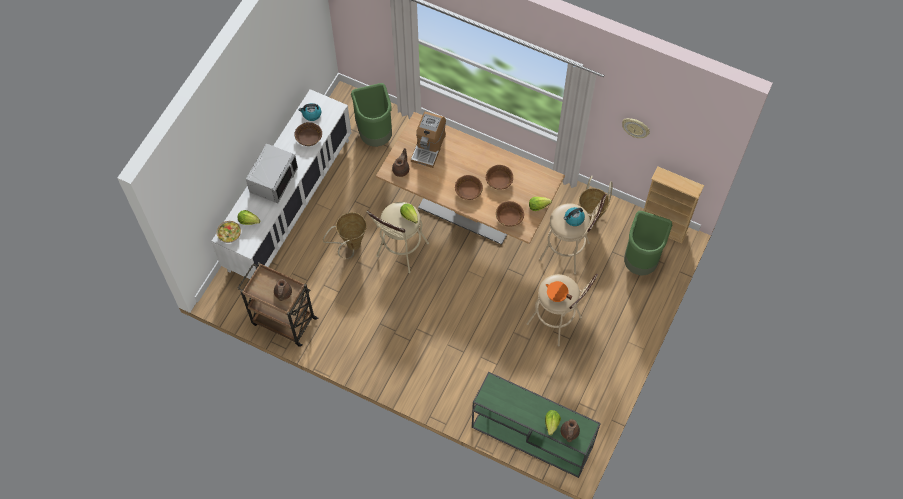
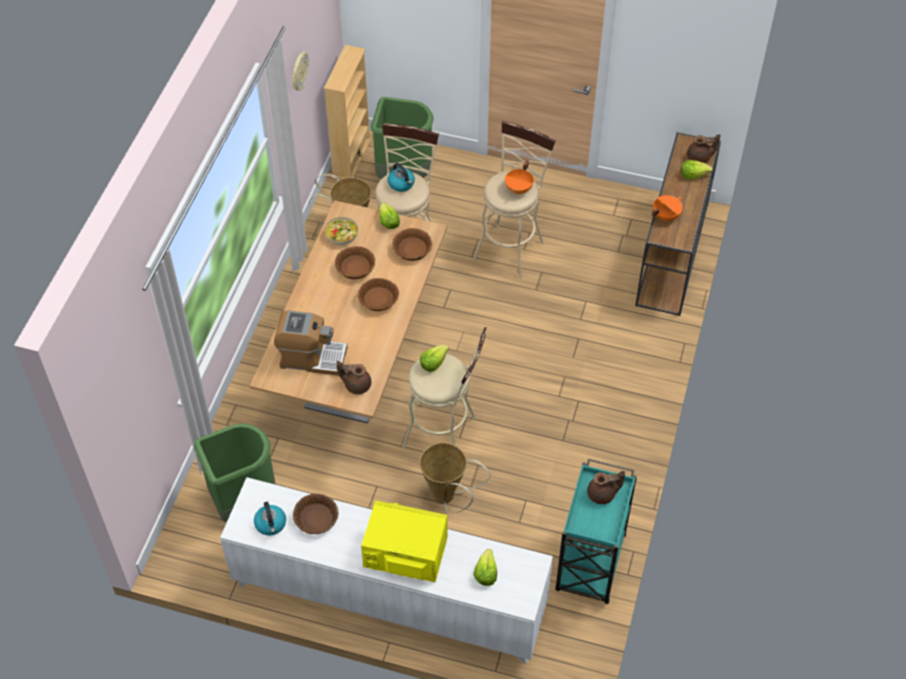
camera: 100 degrees left, 10 degrees down
bowl [217,221,241,243] -> bowl moved to [325,217,358,245]
brown cart [237,263,318,347] -> turquoise cart [555,458,637,604]
grey microwave [246,143,298,203] -> yellow microwave [361,500,448,582]
green console table [472,372,601,478] -> brown console table [635,132,721,316]
none -> orange cooking pot [652,195,683,221]

